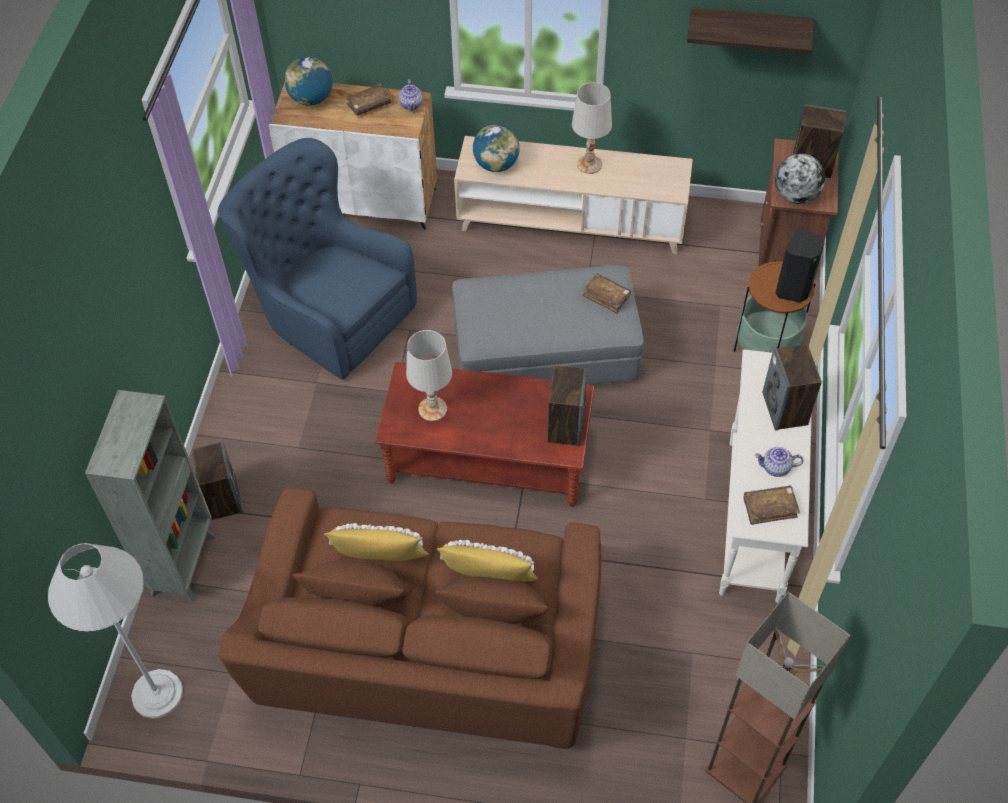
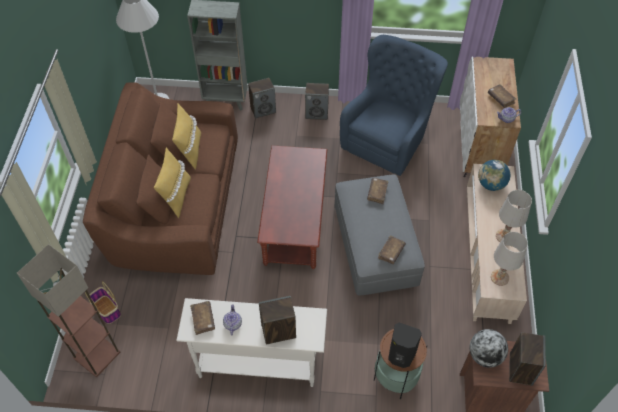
camera: 85 degrees right, 0 degrees up
globe [284,57,332,106] -> none
white table lamp [406,330,452,421] -> white table lamp moved to [491,232,528,286]
speaker [547,366,587,447] -> speaker moved to [305,83,329,120]
shelf [687,7,814,54] -> none
none -> basket [85,281,121,324]
none -> brown book [367,178,388,204]

